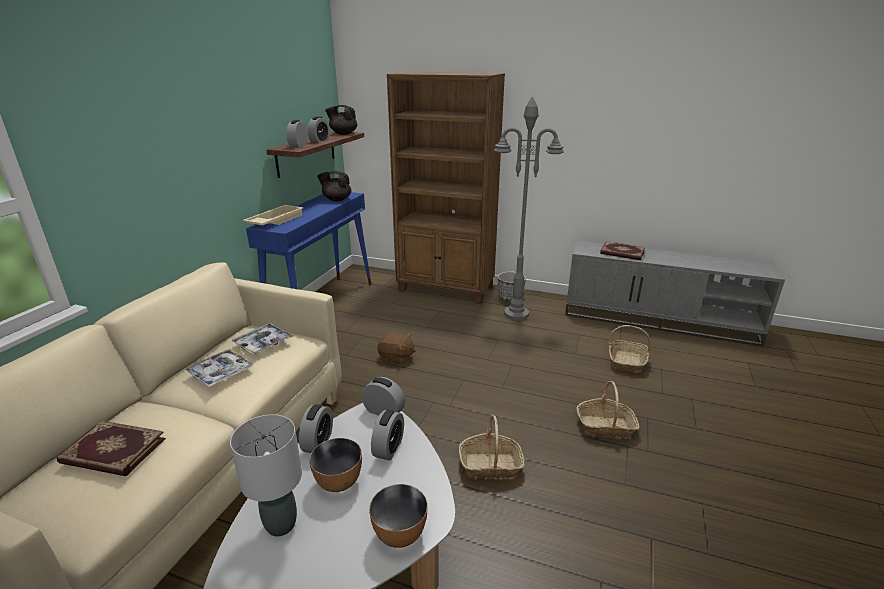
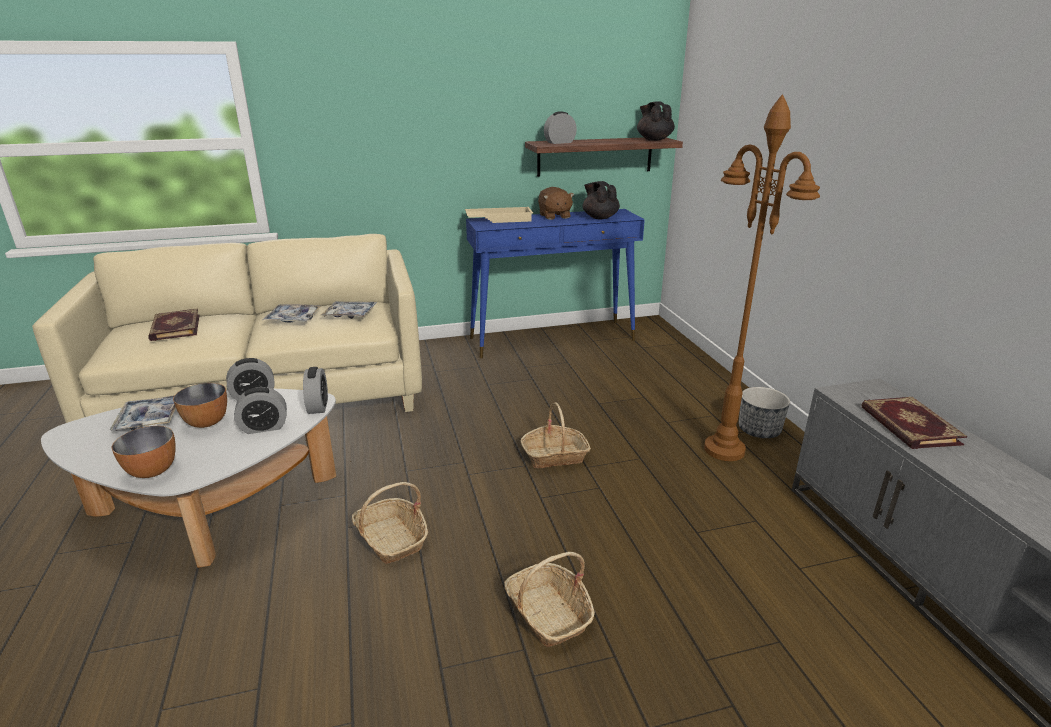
camera: 55 degrees right, 0 degrees up
grey table lamp [230,414,302,537] -> tray [110,396,176,431]
alarm clock [307,116,330,143] -> none
brown plush toy [377,332,416,365] -> brown plush toy moved to [538,187,574,220]
brown bookcase [387,72,505,304] -> none
grey floor lamp [494,96,564,320] -> brown floor lamp [704,94,820,461]
basket [609,325,651,374] -> basket moved to [521,402,591,468]

